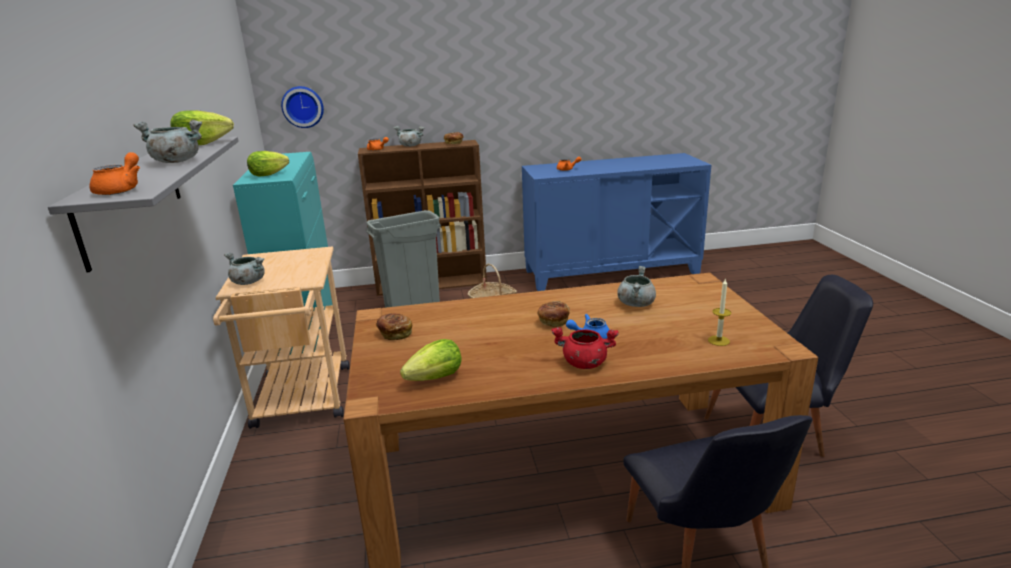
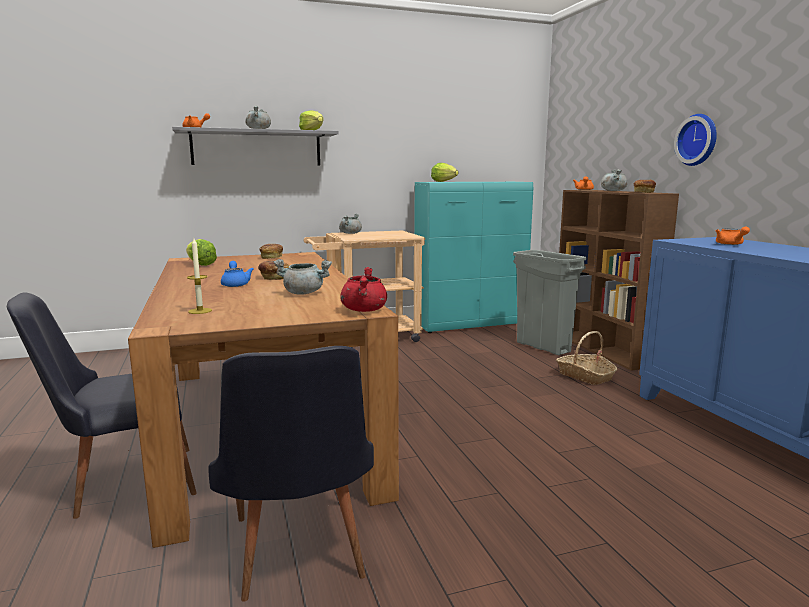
camera: 80 degrees right, 10 degrees down
wall clock [281,86,324,128] -> wall clock moved to [674,114,717,166]
red cooking pot [551,327,618,369] -> red cooking pot moved to [341,267,387,312]

